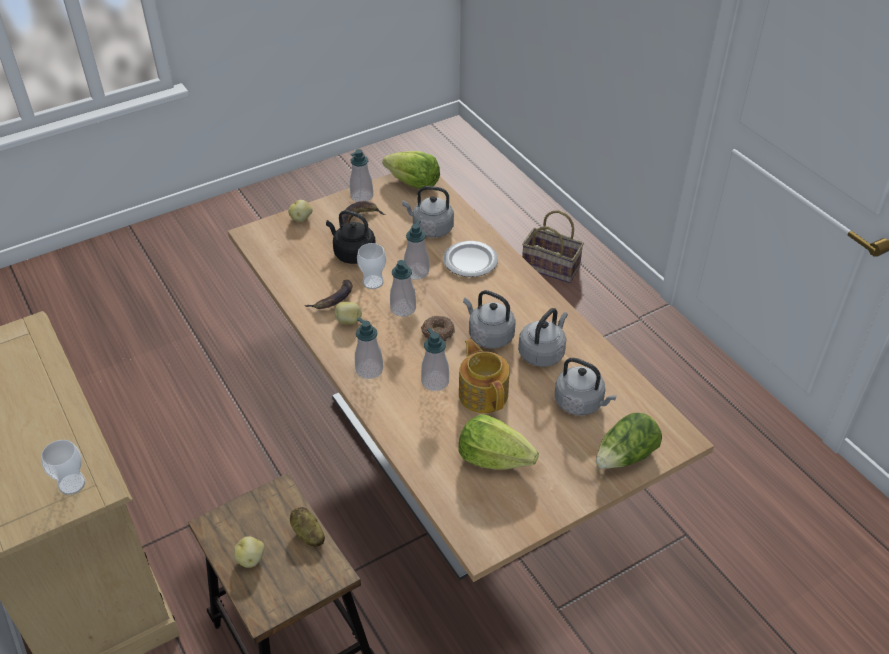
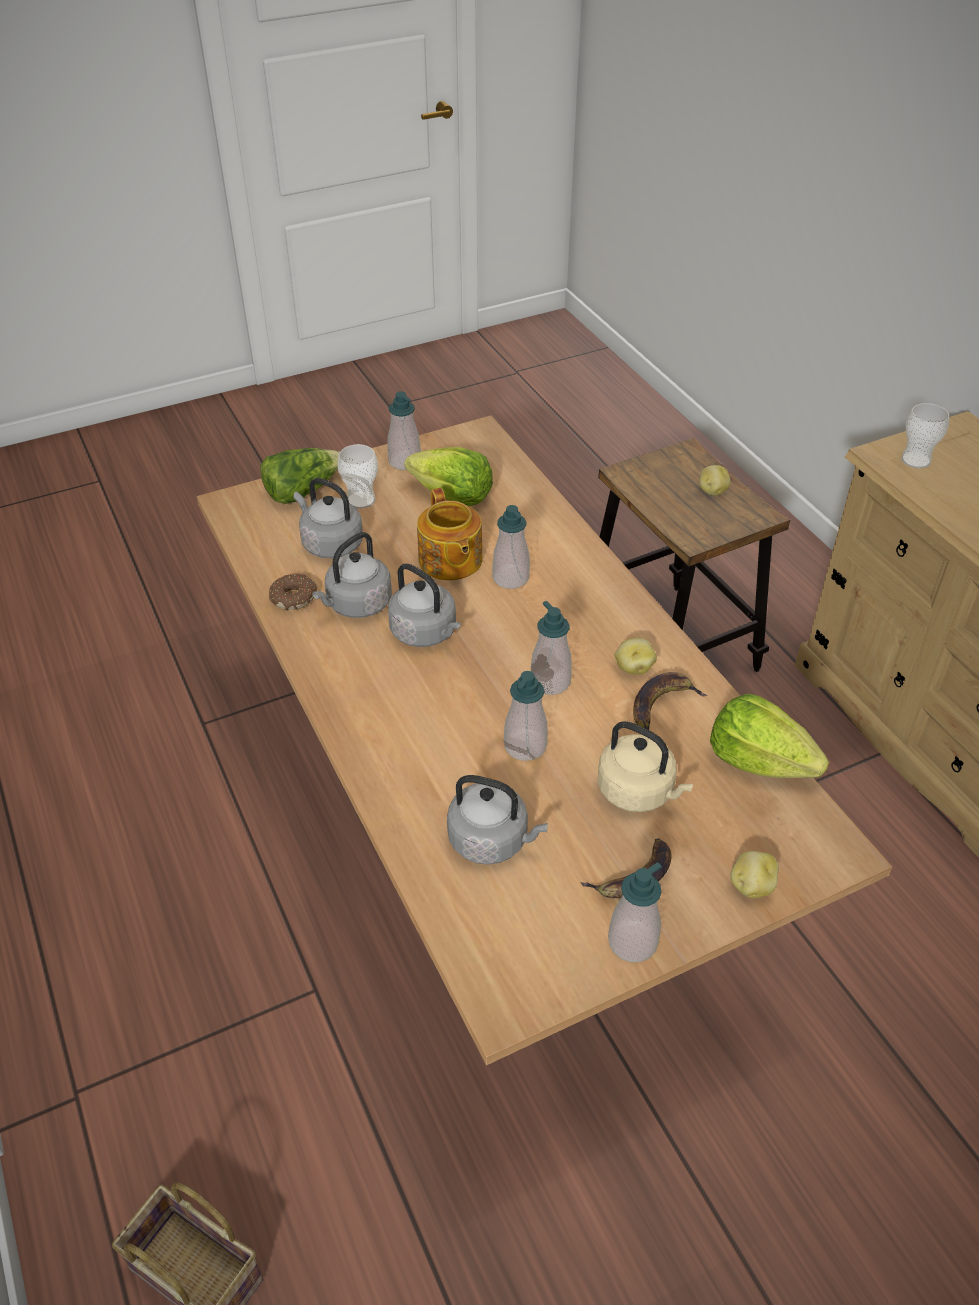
camera: 175 degrees left, 0 degrees up
potato [290,507,325,547] -> none
black kettle [326,210,376,264] -> beige kettle [598,721,693,812]
soap dispenser [355,317,383,379] -> soap dispenser moved to [387,391,421,470]
cup [357,243,386,289] -> cup moved to [338,444,378,509]
lettuce [382,151,440,189] -> lettuce moved to [710,694,829,778]
donut [421,315,455,341] -> donut moved to [269,573,317,611]
plate [443,241,498,277] -> none

